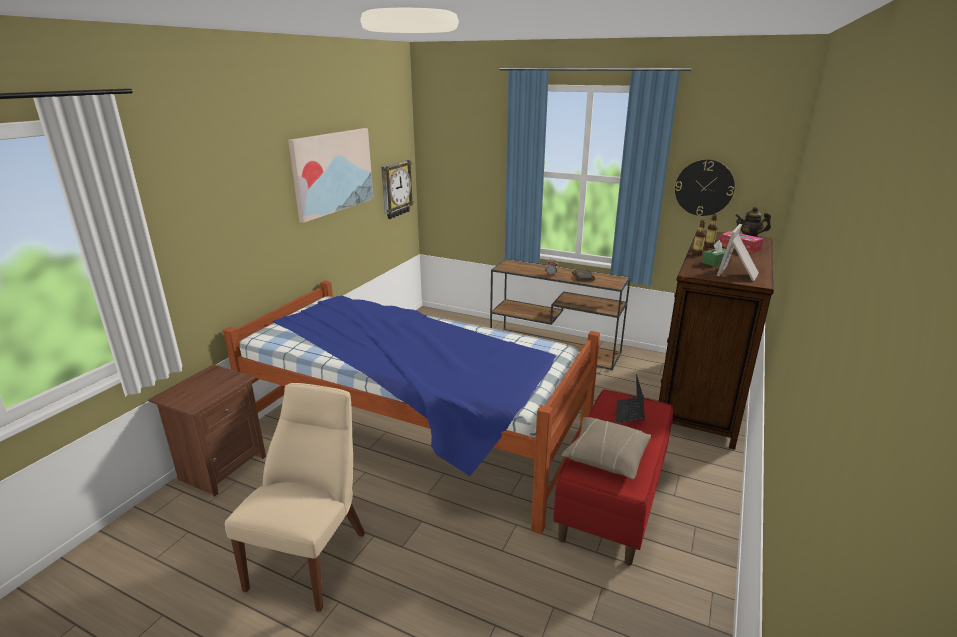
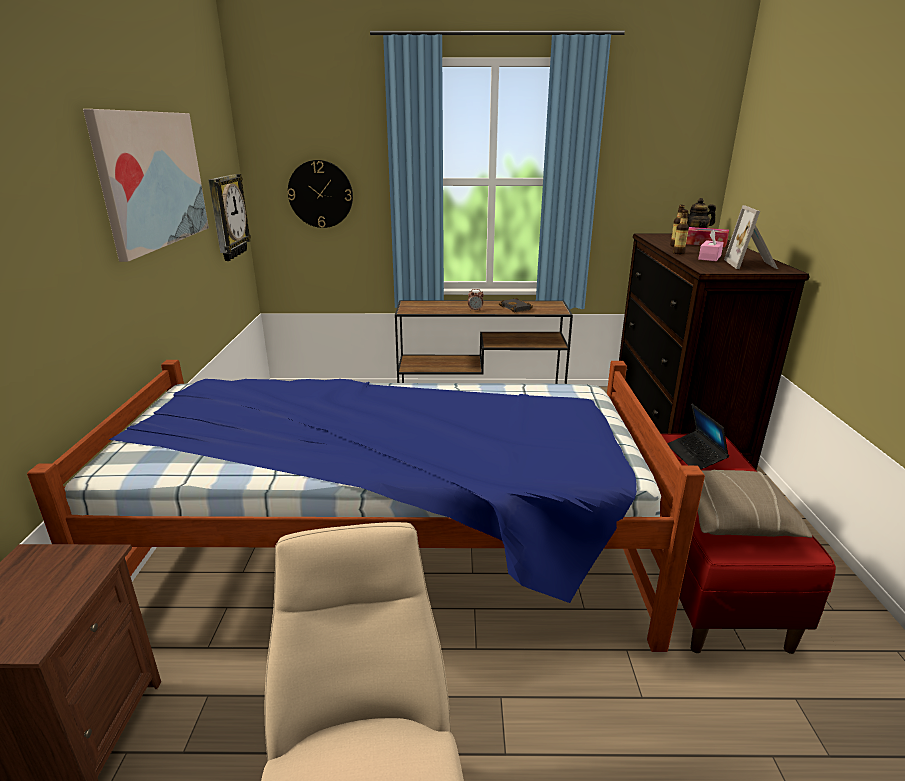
camera: 25 degrees left, 0 degrees up
wall clock [675,159,735,216] -> wall clock moved to [288,160,353,228]
green tissue box [702,240,731,266] -> pink tissue box [698,230,724,261]

